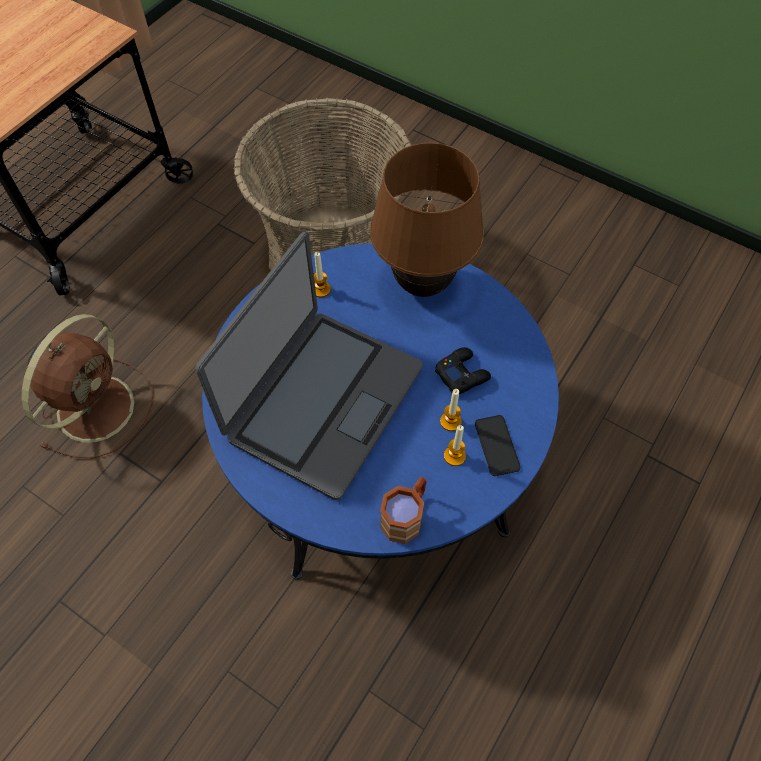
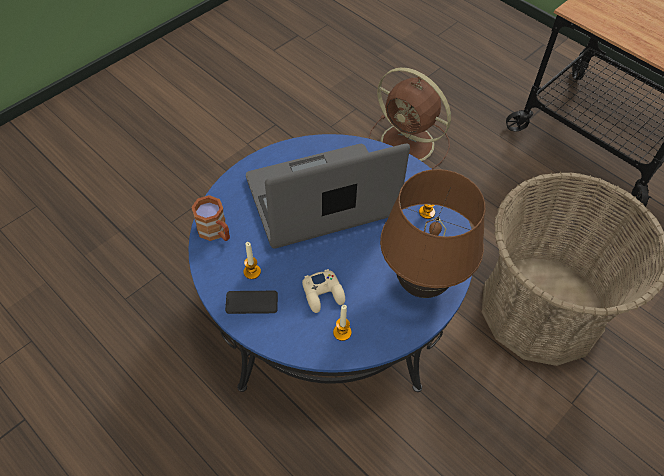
camera: 100 degrees right, 5 degrees down
laptop [195,232,423,500] -> laptop turned 120 degrees clockwise [246,144,410,248]
black game controller [435,347,491,394] -> beige game controller [302,269,345,313]
candle [440,389,462,431] -> candle moved to [333,305,352,341]

